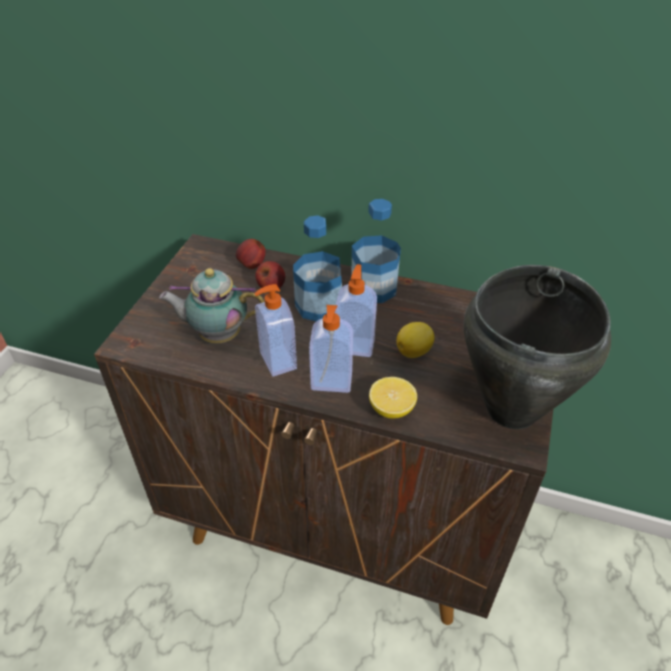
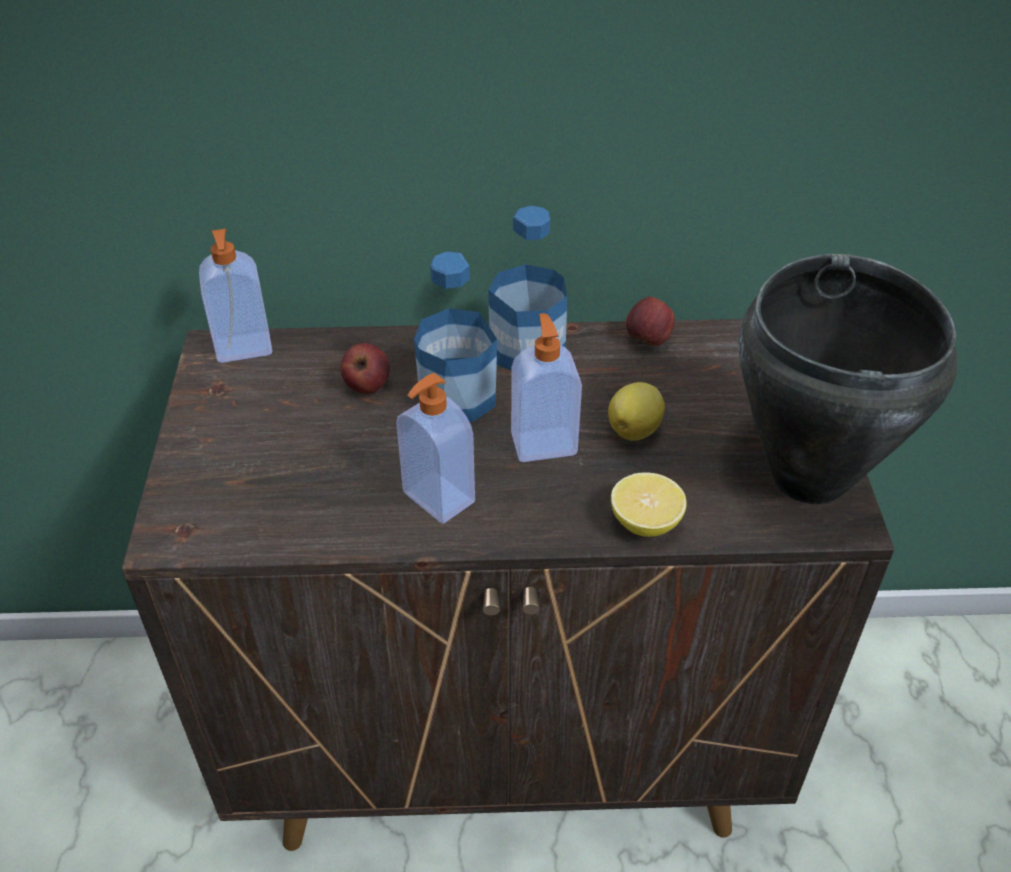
camera: 20 degrees left, 0 degrees up
teapot [159,268,265,343] -> none
apple [236,239,266,269] -> apple moved to [626,297,675,346]
soap dispenser [309,305,353,393] -> soap dispenser moved to [199,229,272,363]

